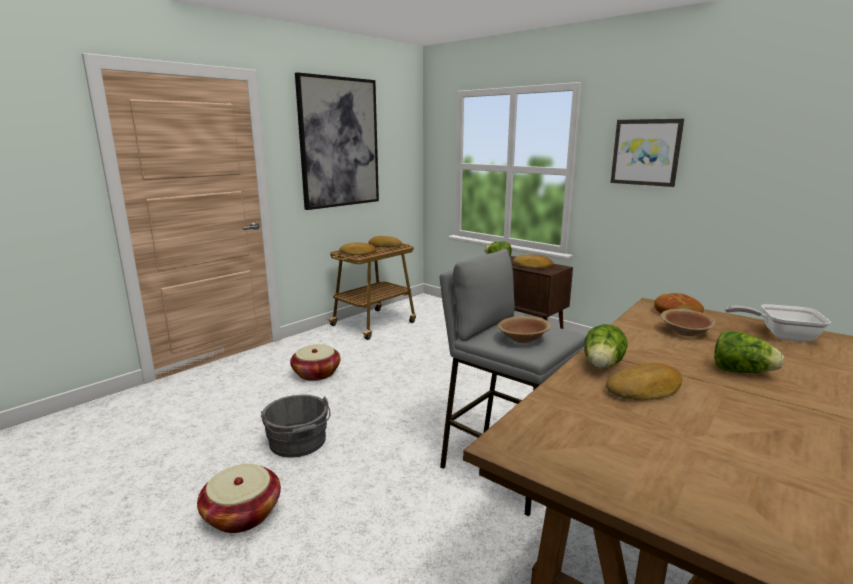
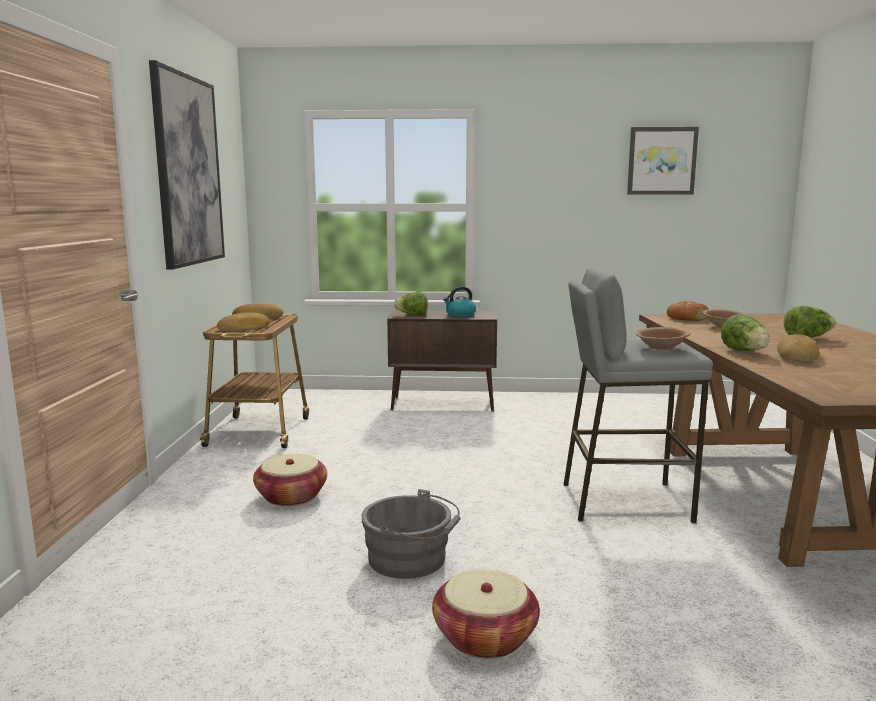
camera: 40 degrees left, 5 degrees down
bread [513,254,553,268] -> kettle [443,286,476,317]
picture [611,119,684,187] -> picture moved to [627,127,699,195]
frying pan [725,304,831,342] -> none

